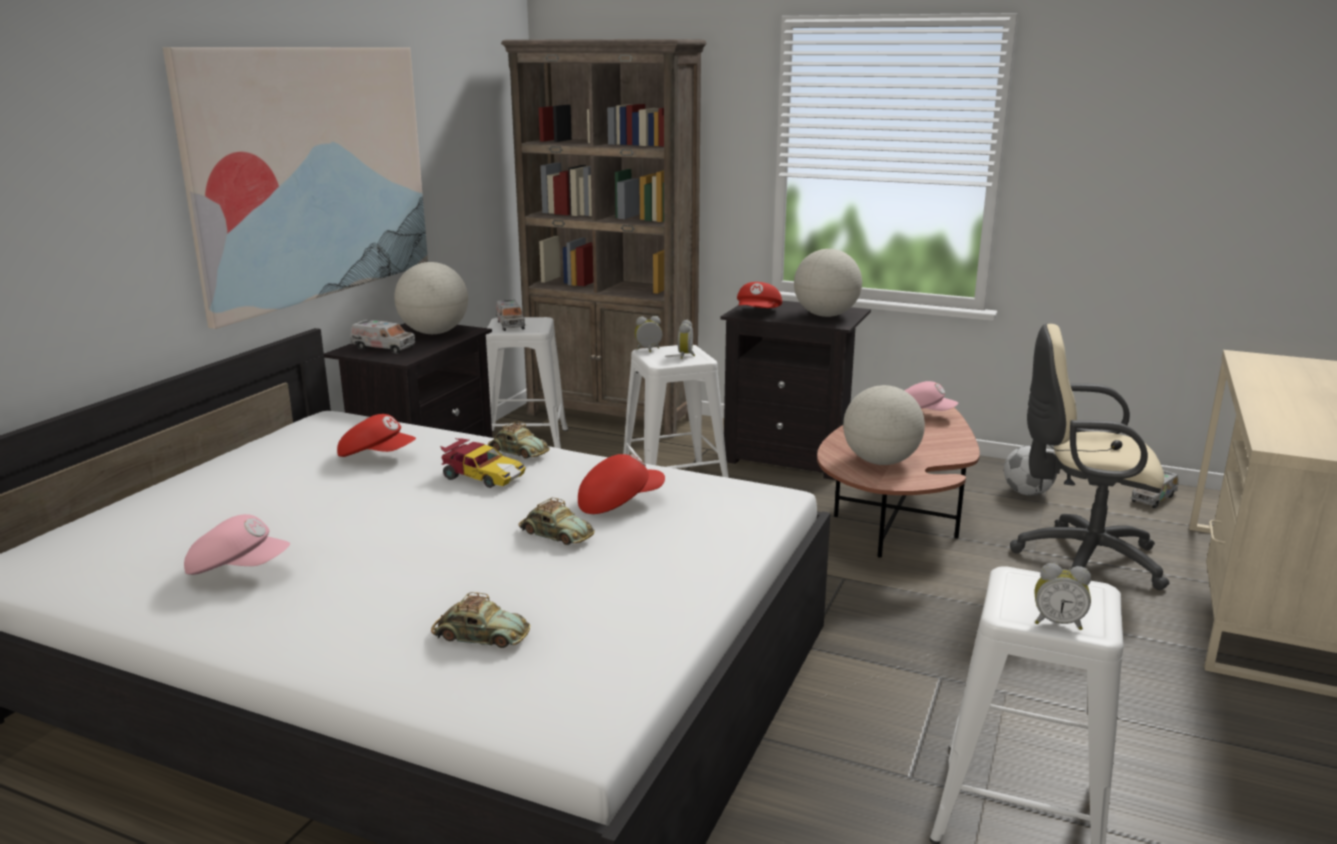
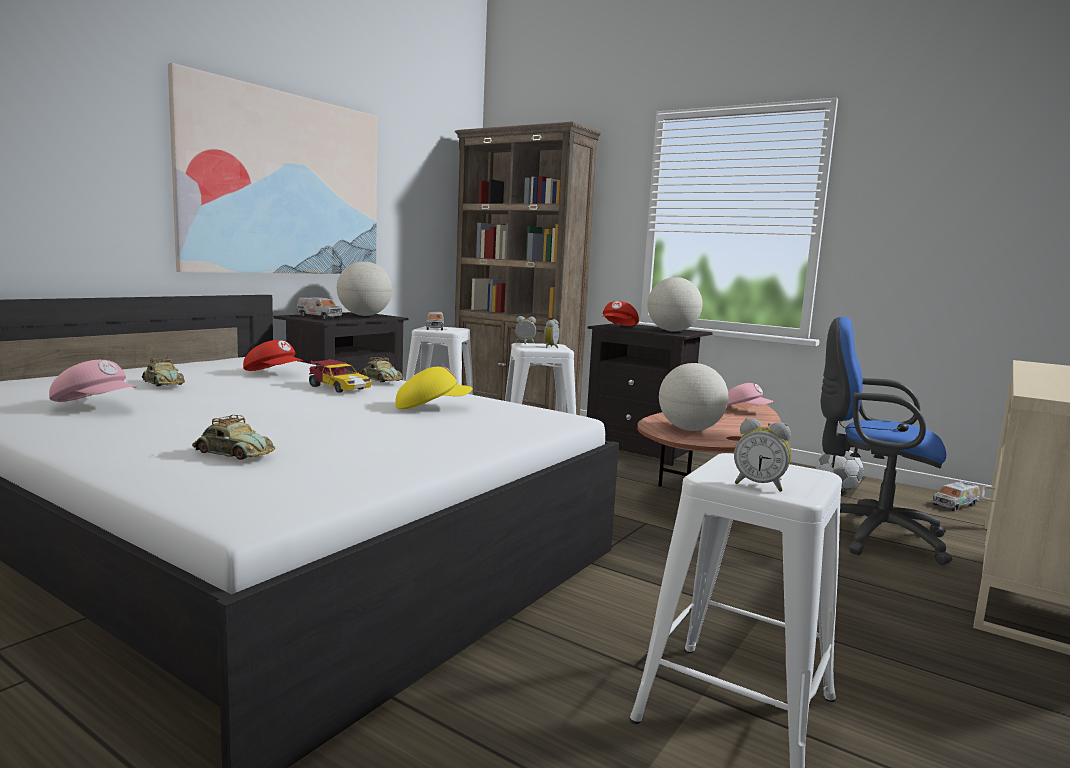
camera: 10 degrees right, 10 degrees down
toy car [519,498,595,545] -> toy car moved to [142,358,185,387]
red cap [578,454,665,514] -> yellow cap [395,367,472,409]
beige office chair [1010,324,1169,590] -> blue office chair [821,317,952,565]

